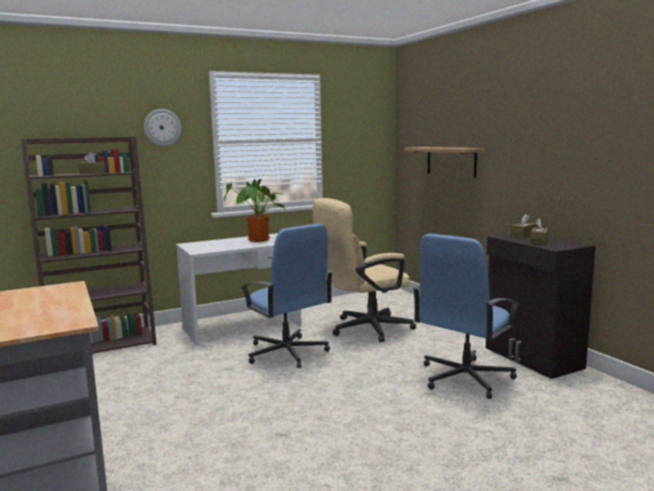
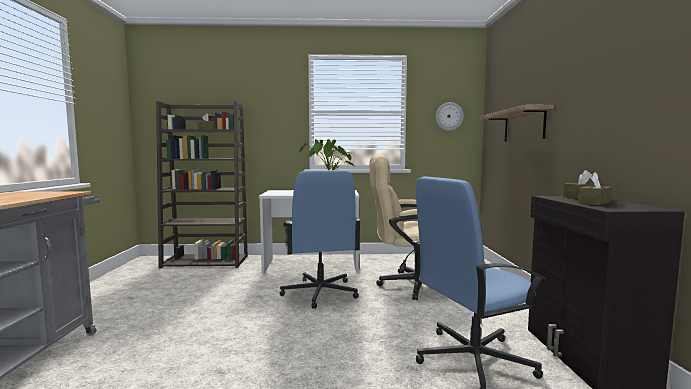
camera: 25 degrees right, 5 degrees down
wall clock [144,109,182,147] -> wall clock moved to [436,102,464,131]

